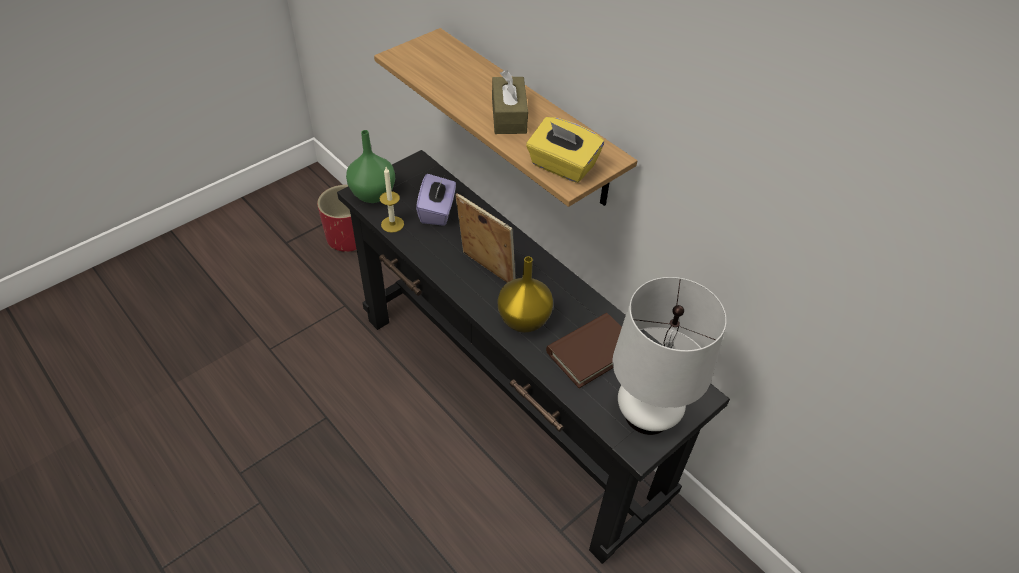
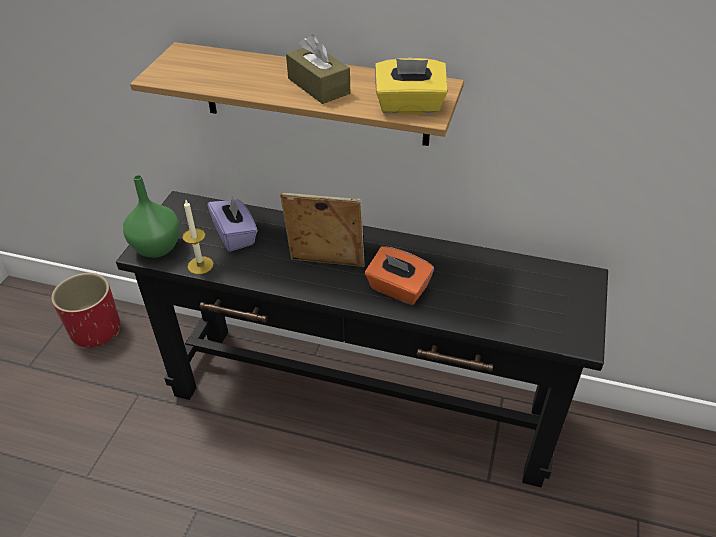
camera: 30 degrees left, 5 degrees down
yellow vase [498,256,553,333] -> orange tissue box [365,246,434,305]
brown book [546,313,622,388] -> none
white table lamp [613,277,727,435] -> none

